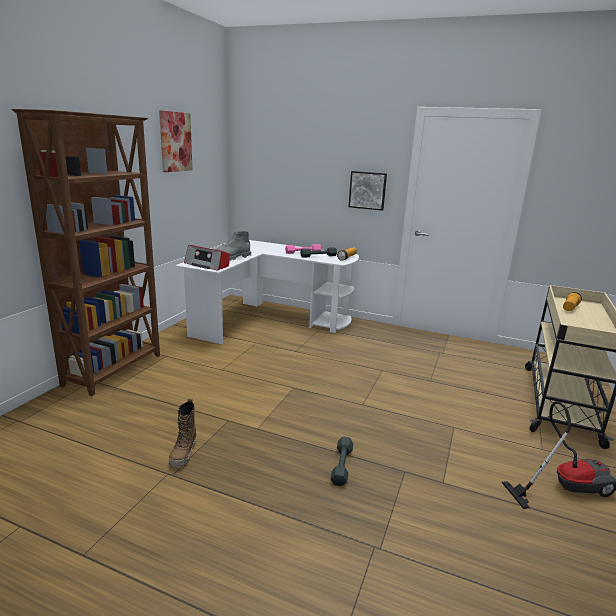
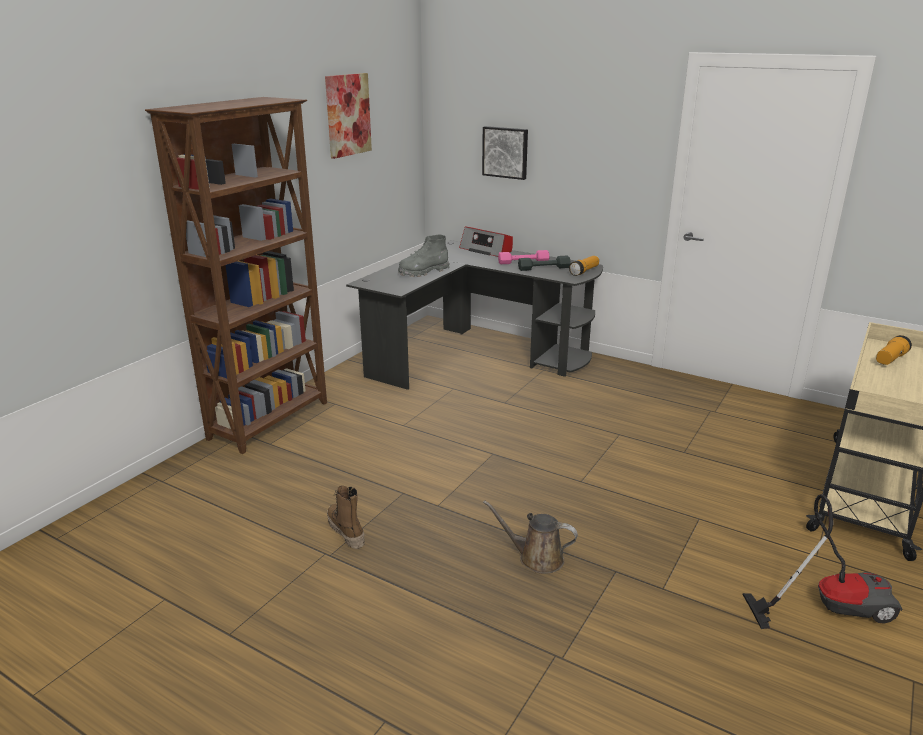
camera: 10 degrees right, 5 degrees up
boot [169,398,196,468] -> boot turned 135 degrees clockwise [327,486,365,549]
white desk [175,240,359,344] -> black desk [346,240,603,390]
radio [184,245,230,271] -> radio moved to [459,227,513,257]
grey dumbbell [330,436,353,486] -> brown watering can [483,500,578,574]
picture [349,171,387,211] -> picture moved to [482,126,528,180]

